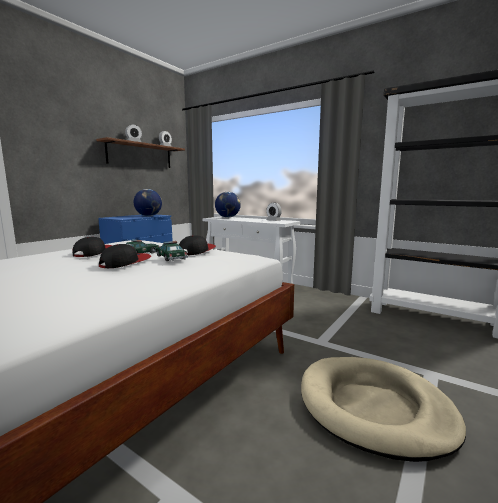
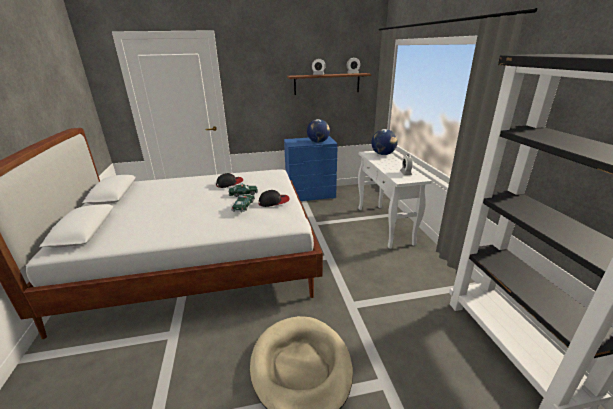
camera: 45 degrees right, 15 degrees up
cap [99,244,151,268] -> none

